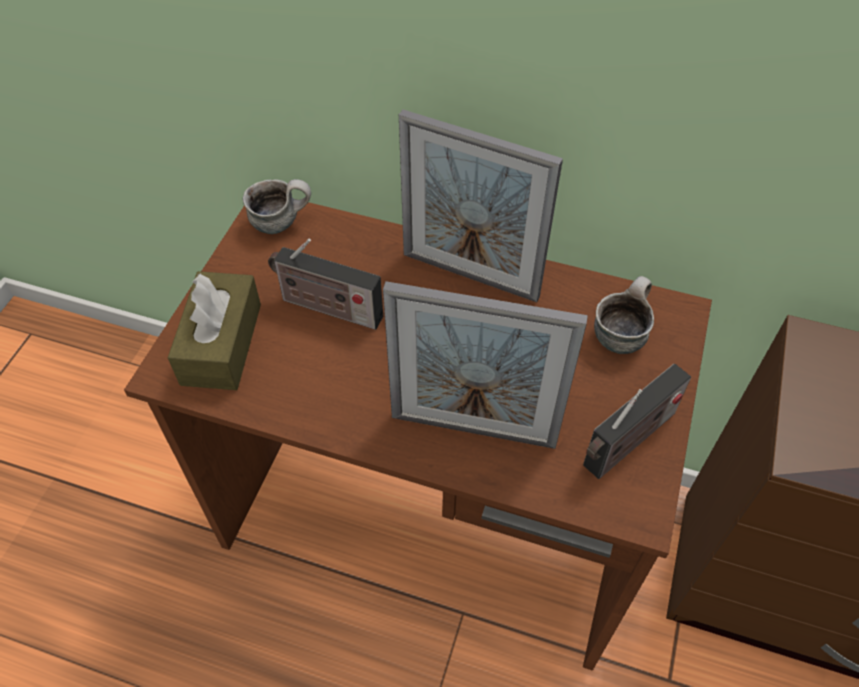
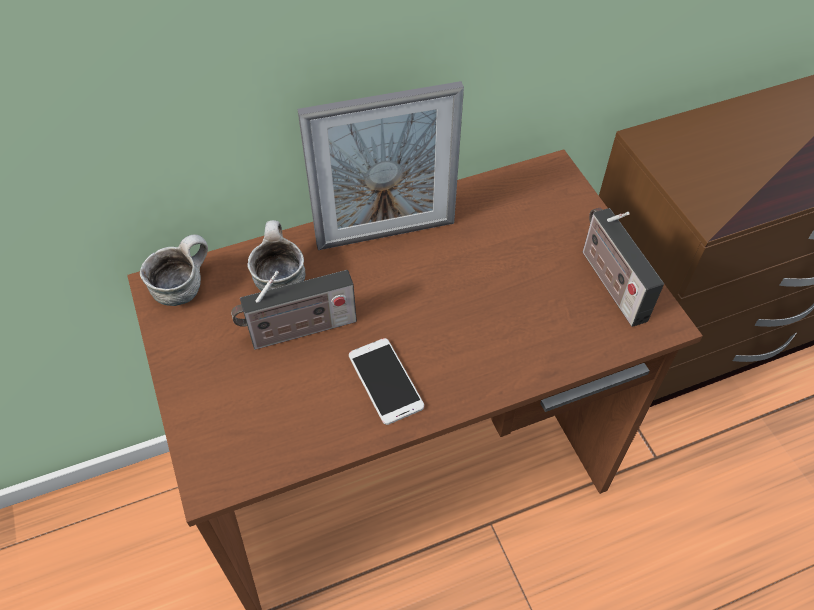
camera: 40 degrees left, 0 degrees up
brown tissue box [168,271,261,390] -> none
picture frame [383,281,588,449] -> none
radio [583,364,691,479] -> radio turned 150 degrees clockwise [583,208,664,327]
mug [594,276,654,354] -> mug moved to [247,220,305,292]
none -> phone [349,338,424,425]

